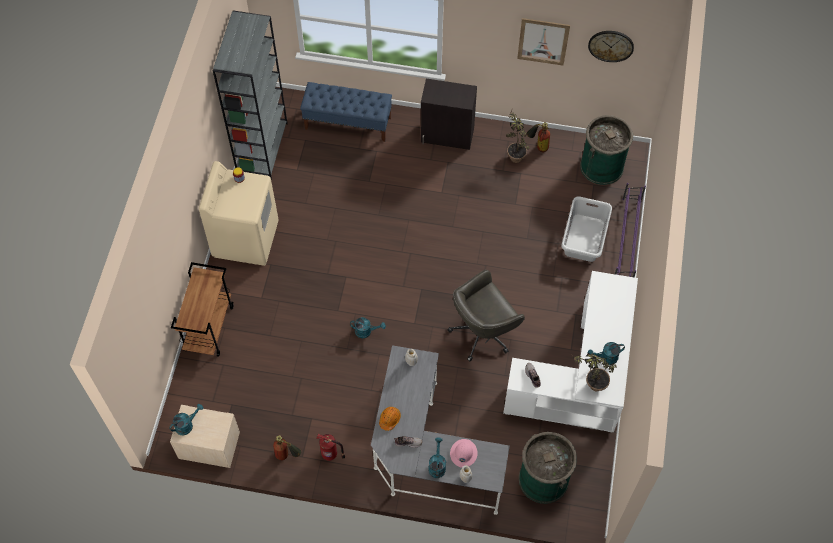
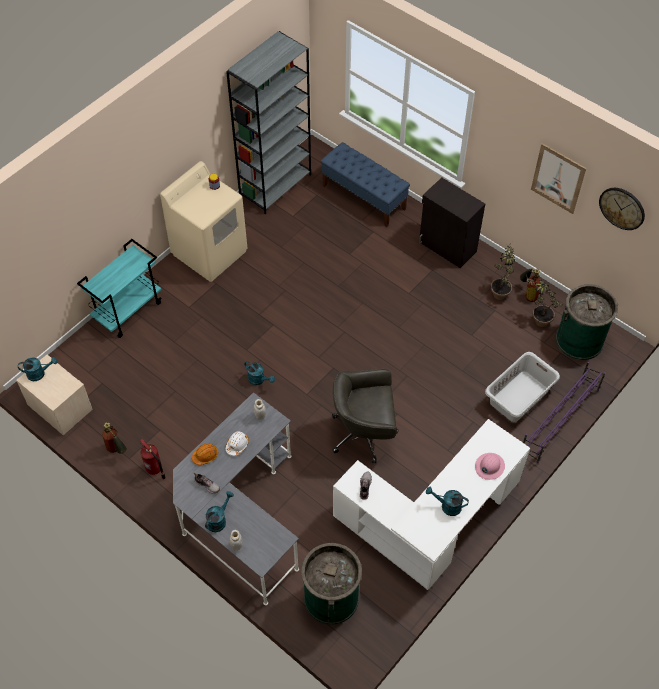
camera: 30 degrees right, 5 degrees down
brown cart [171,262,234,357] -> turquoise cart [77,239,162,338]
pink hard hat [450,439,477,467] -> pink hard hat moved to [475,453,505,480]
potted plant [572,353,617,391] -> potted plant moved to [526,274,562,327]
none -> white hard hat [225,431,249,456]

